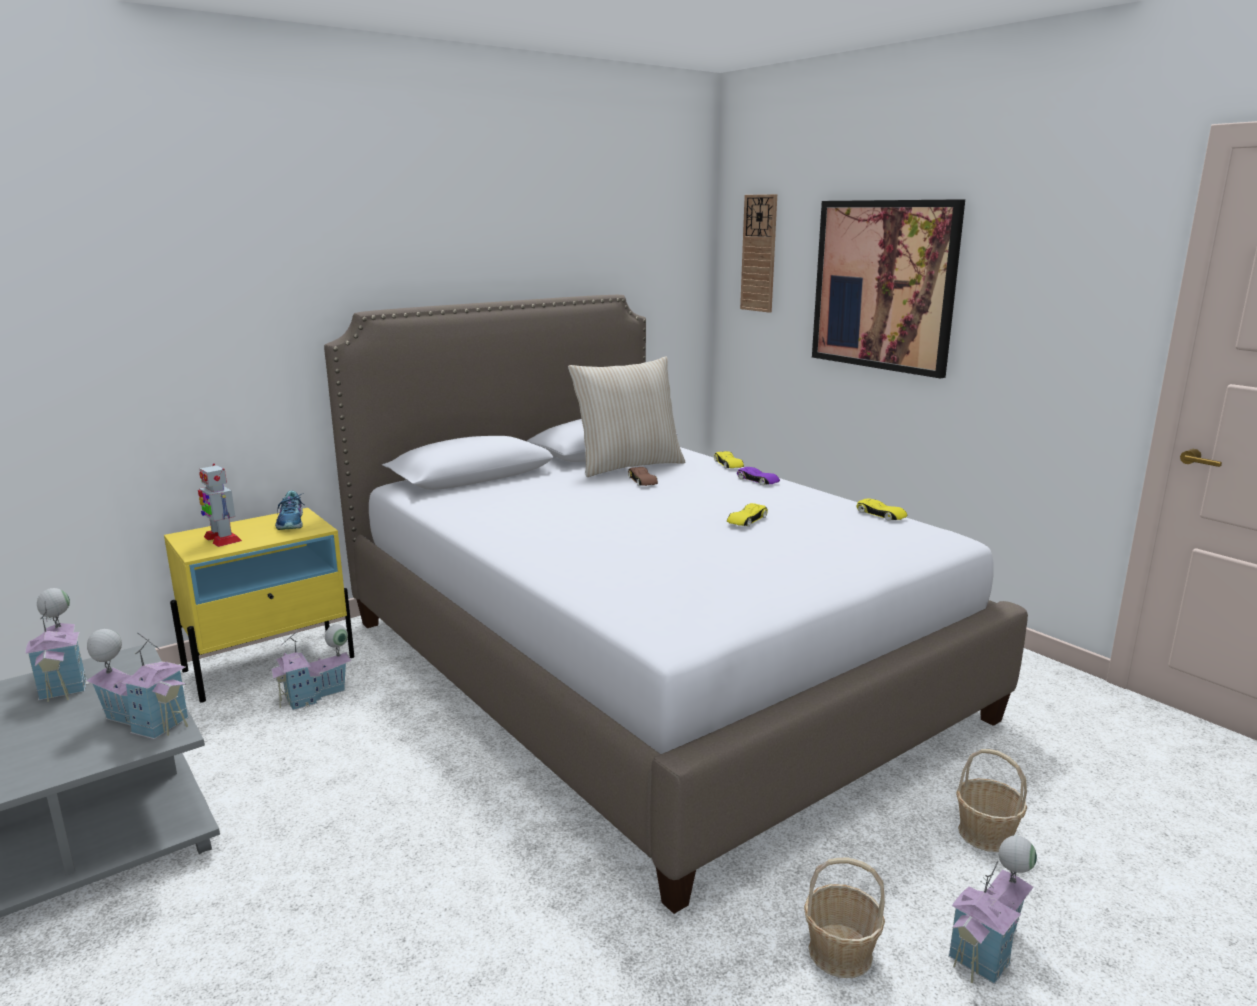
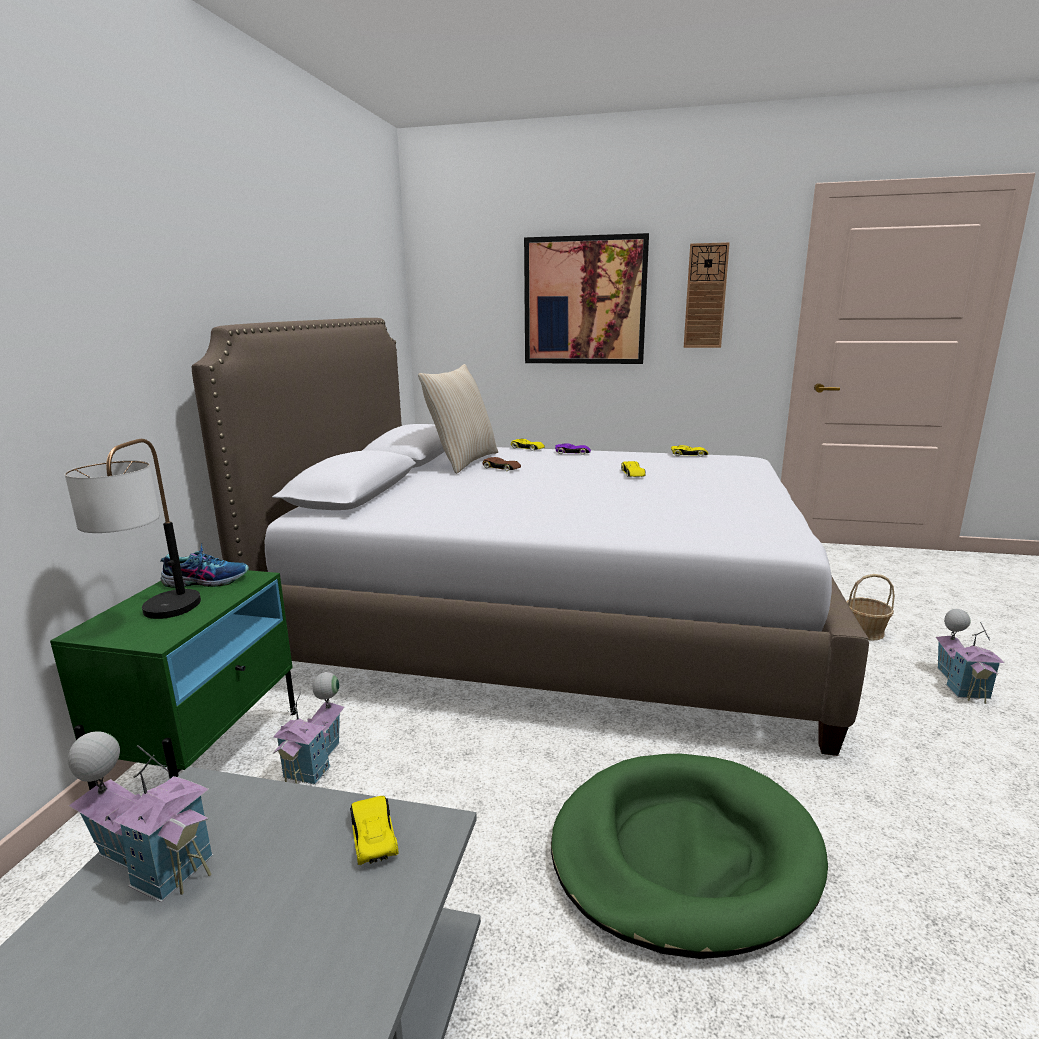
camera: 40 degrees left, 0 degrees up
toy house [86,629,189,739] -> yellow toy car [350,796,399,865]
yellow nightstand [164,508,354,703] -> green nightstand [50,570,296,790]
toy robot [198,463,242,547] -> table lamp [65,439,201,619]
shoe [275,491,304,530] -> shoe turned 45 degrees counterclockwise [160,543,249,588]
wall clock [740,194,777,313] -> wall clock moved to [684,242,730,348]
basket [804,858,885,978] -> none
none -> green dog bed [551,754,828,959]

